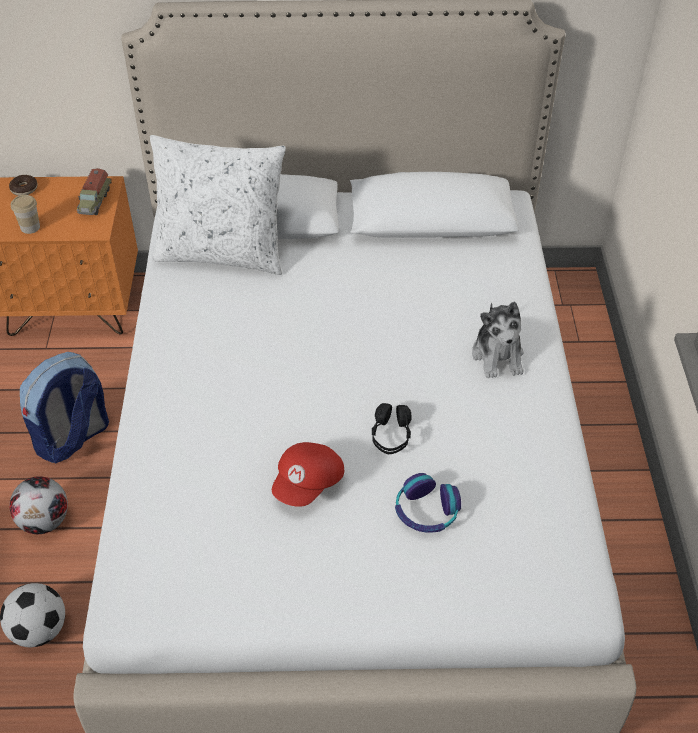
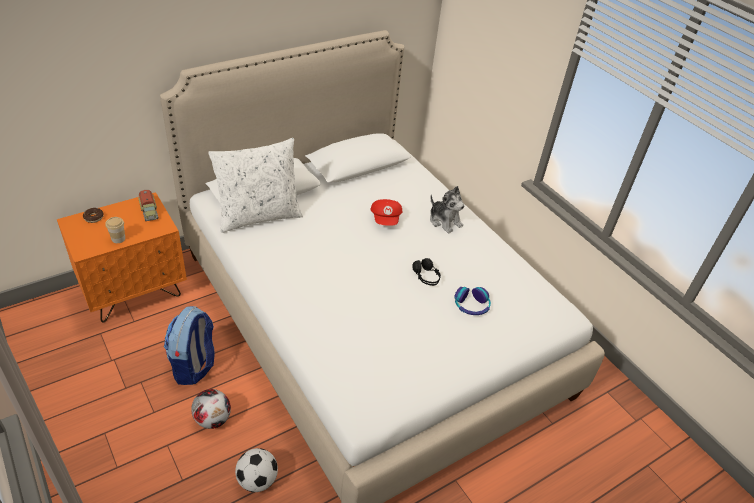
camera: 35 degrees left, 5 degrees down
red cap [272,442,344,507] -> red cap moved to [371,199,403,226]

